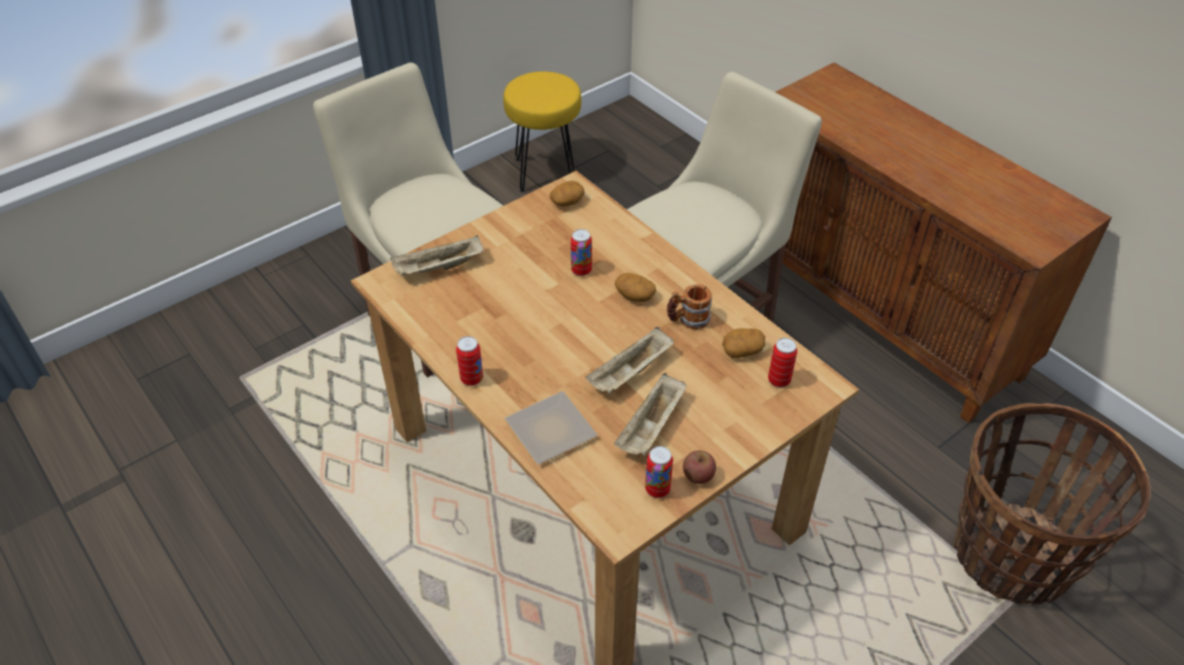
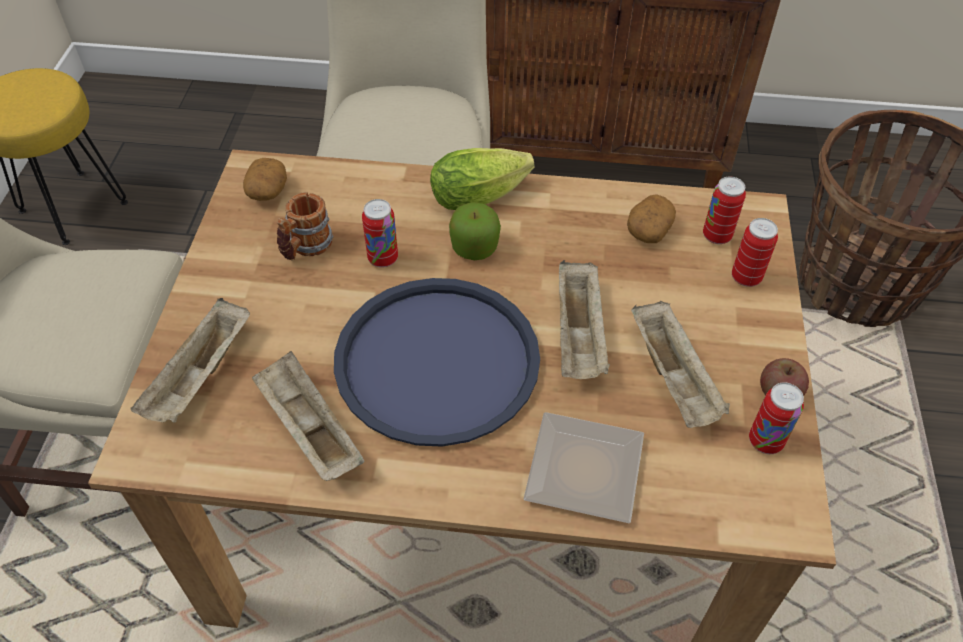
camera: 45 degrees left, 5 degrees up
can [456,336,483,386] -> can moved to [732,218,778,287]
potato [615,273,656,302] -> apple [449,203,501,260]
mug [667,284,712,329] -> mug moved to [277,192,333,261]
none -> beige tray [252,351,364,481]
none -> blue tray [334,278,540,447]
none -> lettuce [430,148,534,210]

